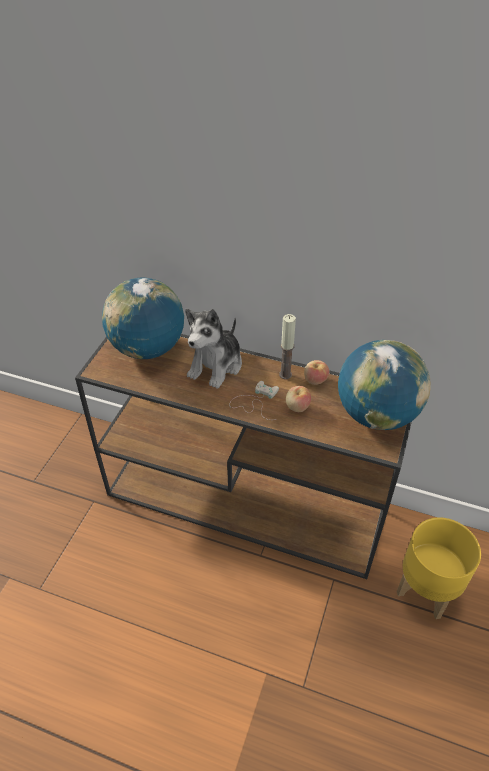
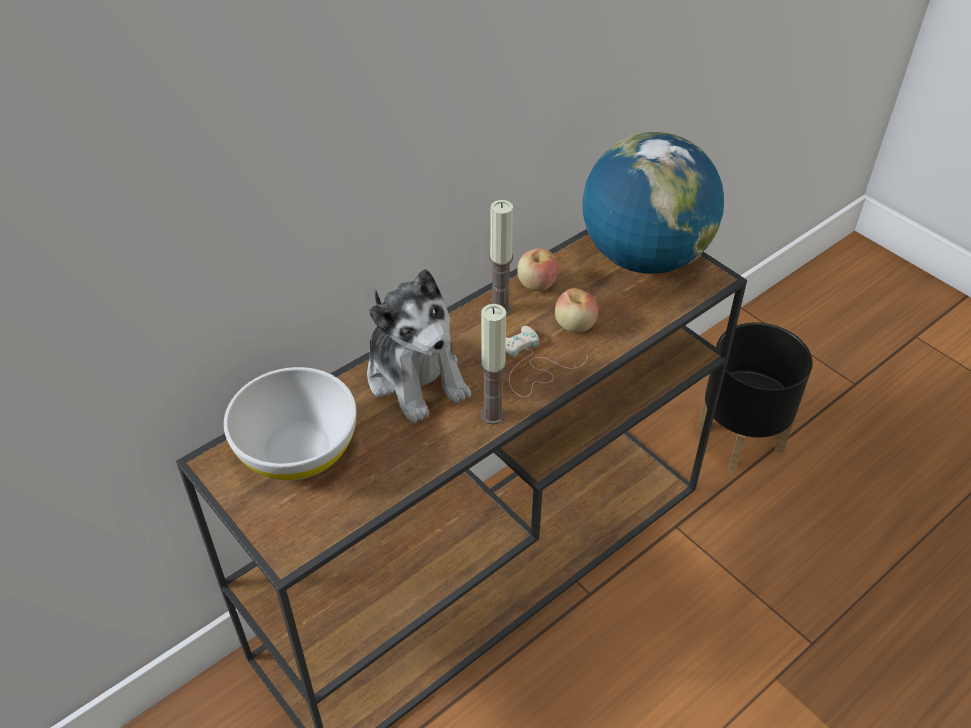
camera: 60 degrees left, 0 degrees up
globe [102,278,184,359] -> white bowl [224,367,356,480]
yellow planter [397,517,481,619] -> black planter [697,322,813,472]
none -> candle [480,304,507,425]

